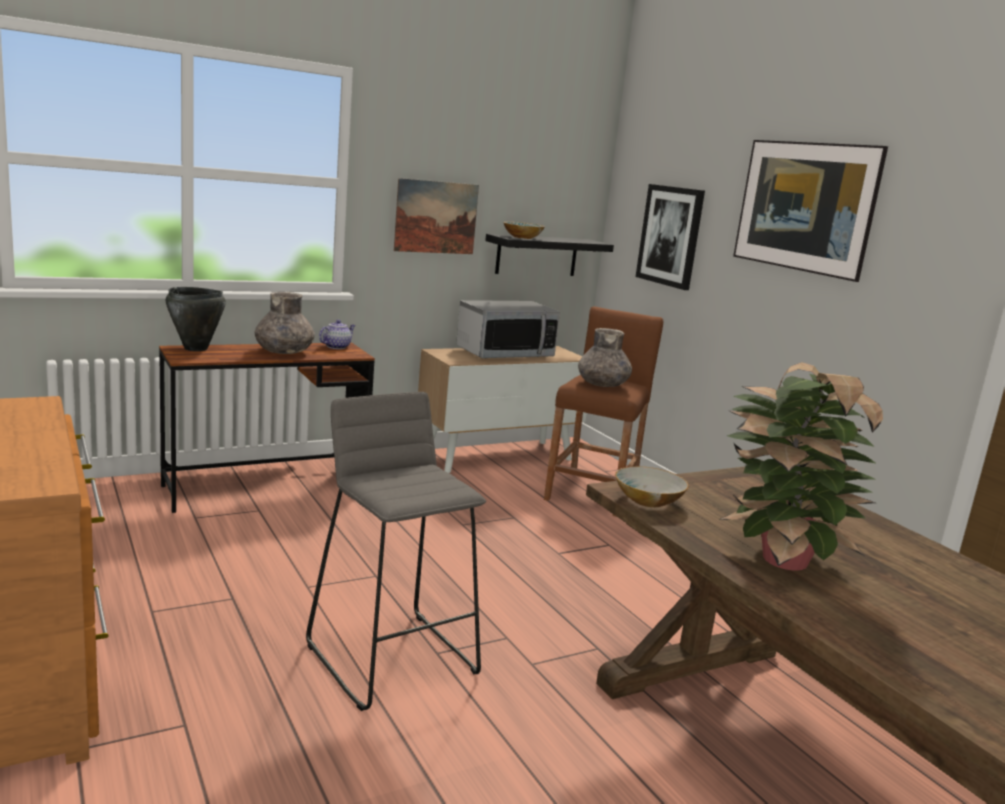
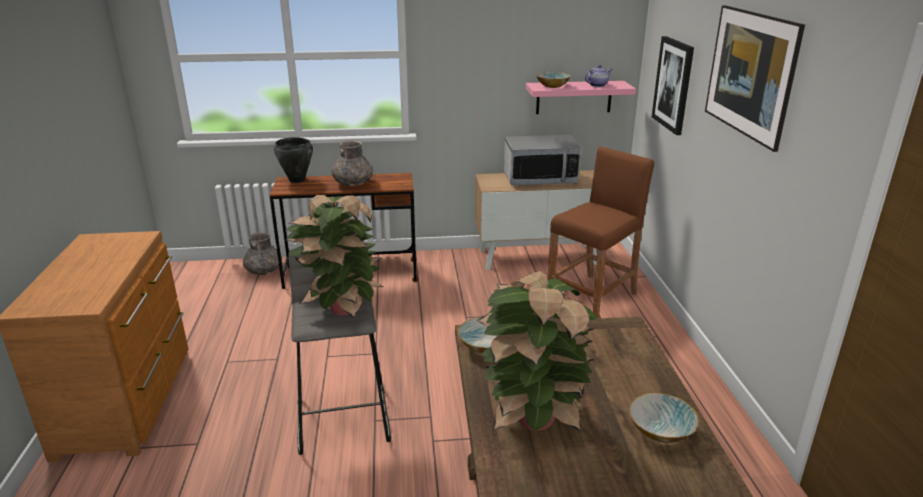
camera: 25 degrees right, 10 degrees up
teapot [319,320,355,349] -> teapot moved to [585,65,612,87]
picture [394,178,479,254] -> none
black shelf [485,234,614,276] -> pink shelf [526,81,636,114]
grey vase [578,328,632,387] -> grey vase moved to [243,232,282,275]
none -> potted plant [285,195,384,318]
none -> bowl [629,393,699,443]

